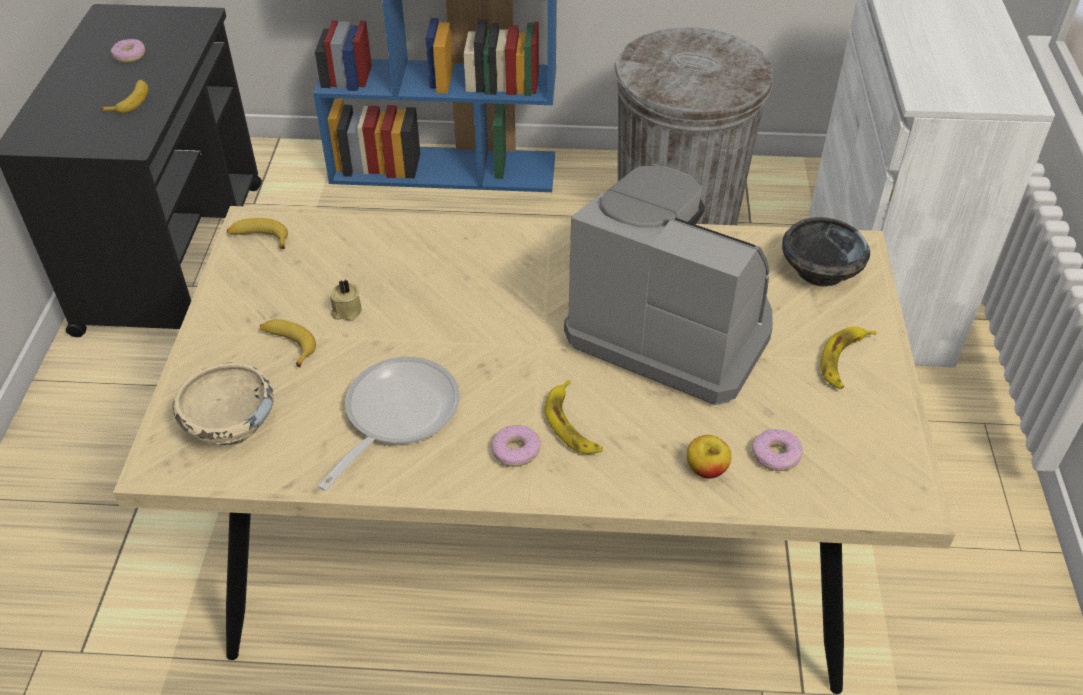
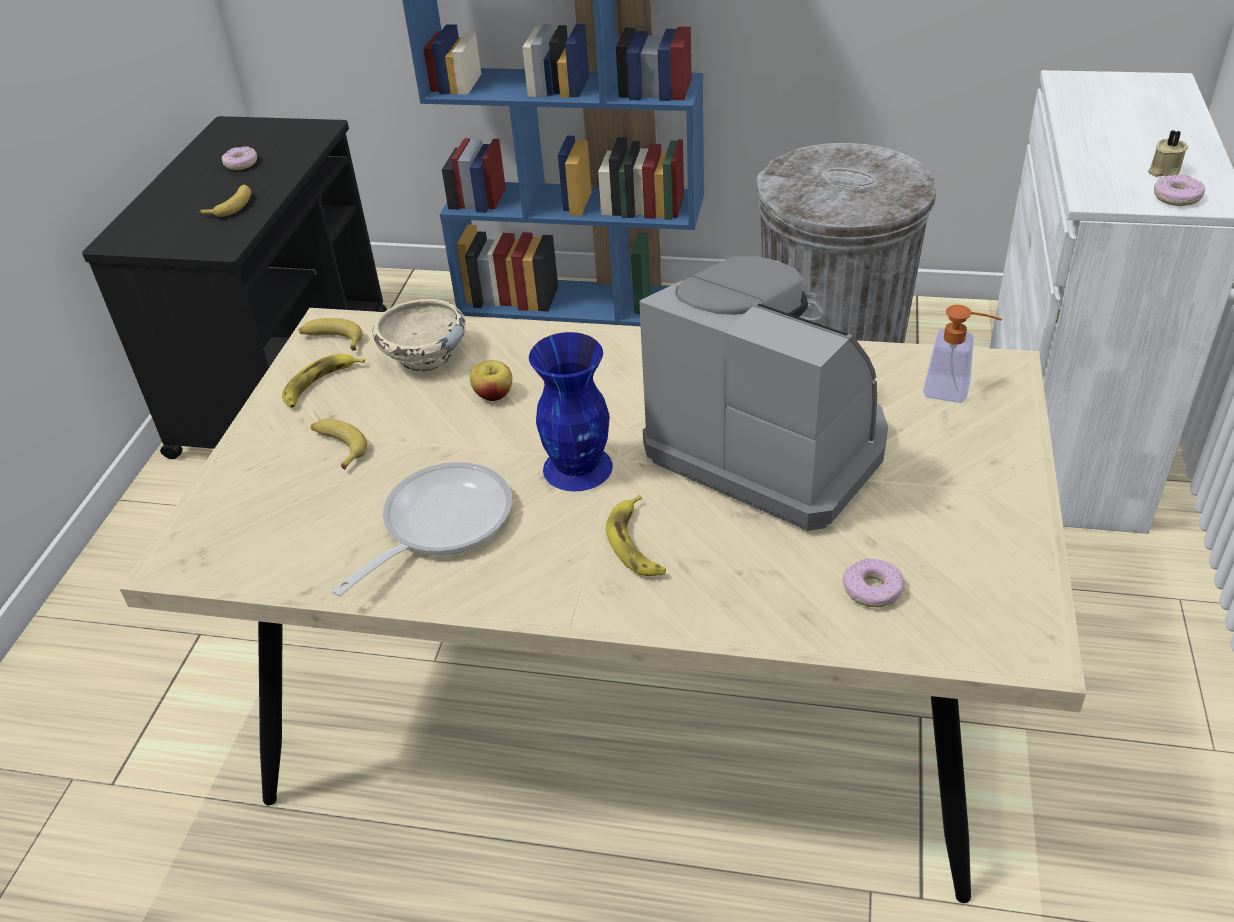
camera: 10 degrees right, 5 degrees down
beige bowl [173,362,274,445] -> beige bowl moved to [372,299,466,371]
beige candle [330,280,362,321] -> beige candle moved to [1148,130,1188,177]
donut [491,425,541,467] -> donut moved to [1154,174,1205,206]
apple [686,435,732,479] -> apple moved to [470,360,512,401]
black bowl [782,217,870,287] -> soap dispenser [923,305,1002,403]
banana [821,327,876,389] -> banana moved to [282,354,365,408]
none -> blue vase [529,332,613,491]

